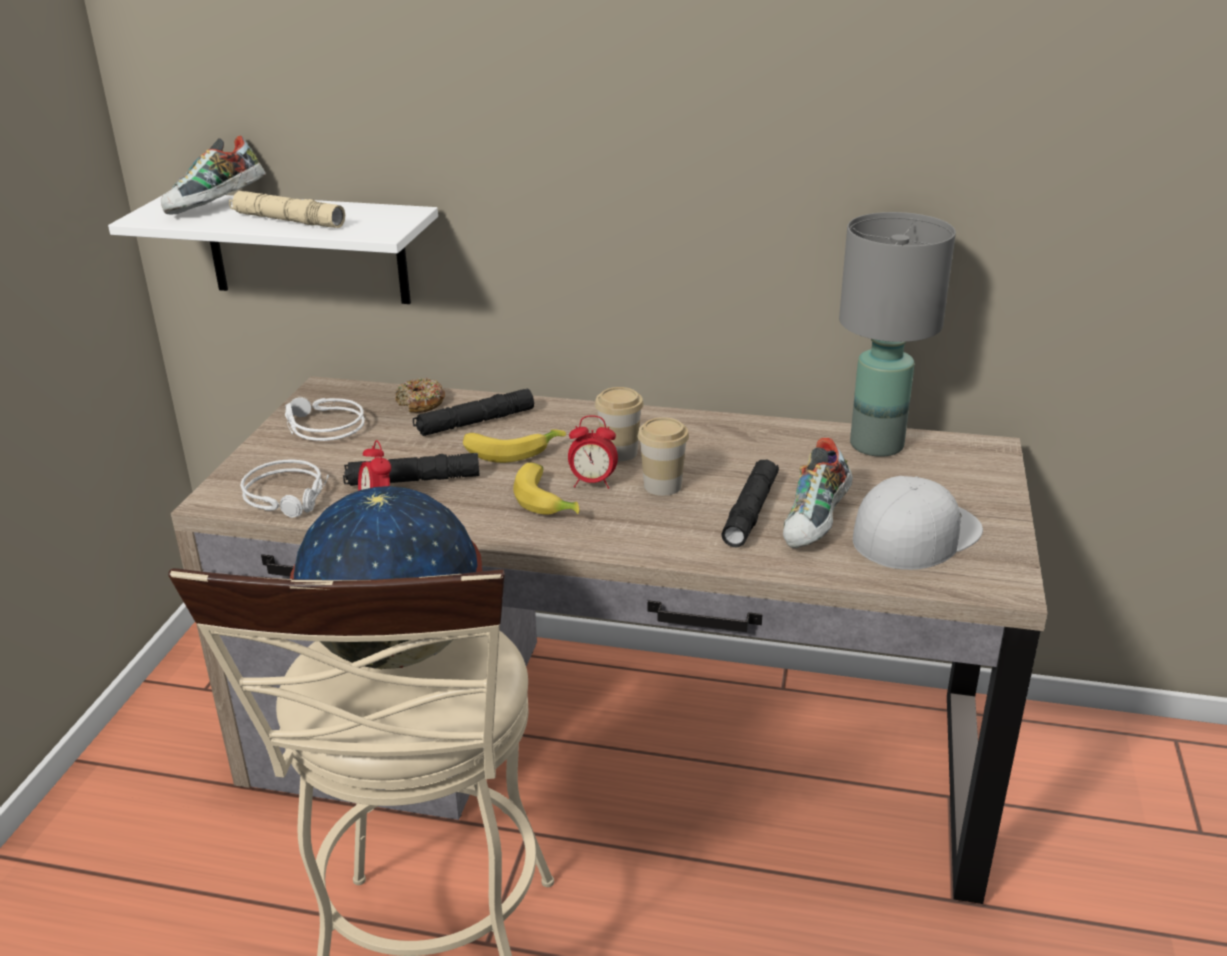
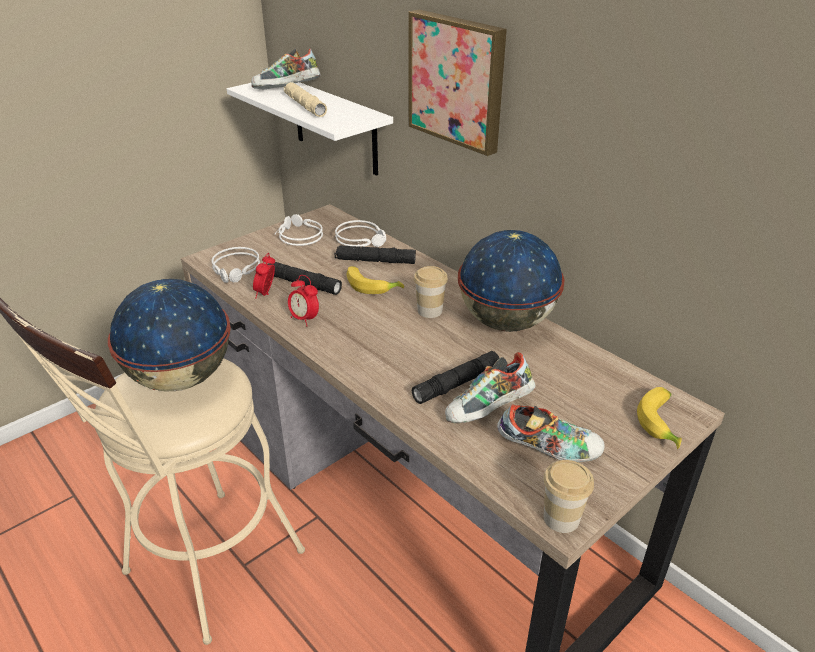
camera: 35 degrees right, 5 degrees up
donut [395,378,445,413] -> white headphones [335,220,386,247]
banana [513,463,579,515] -> banana moved to [637,387,682,449]
alarm clock [568,415,618,489] -> alarm clock moved to [288,275,319,326]
cup [638,417,689,496] -> cup moved to [543,460,594,533]
grey table lamp [839,212,956,457] -> none
white cap [853,476,983,570] -> shoe [497,404,605,462]
none -> picture [408,10,507,156]
none -> globe [458,230,565,332]

